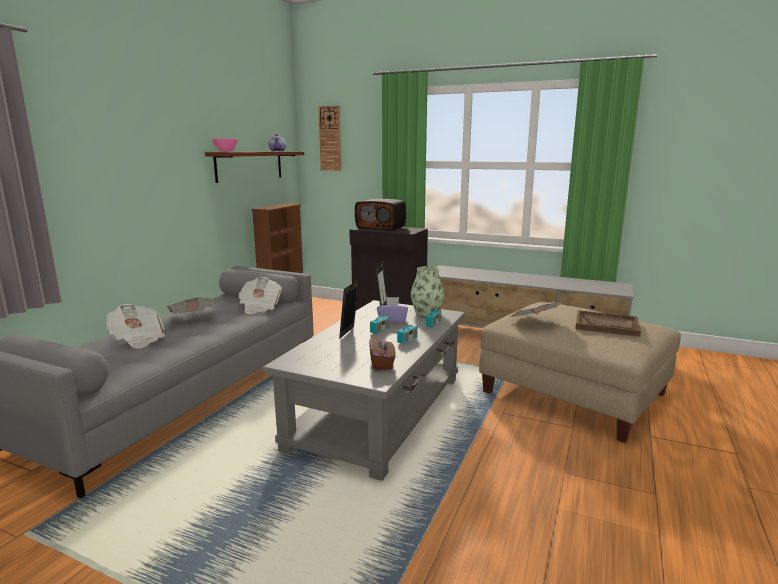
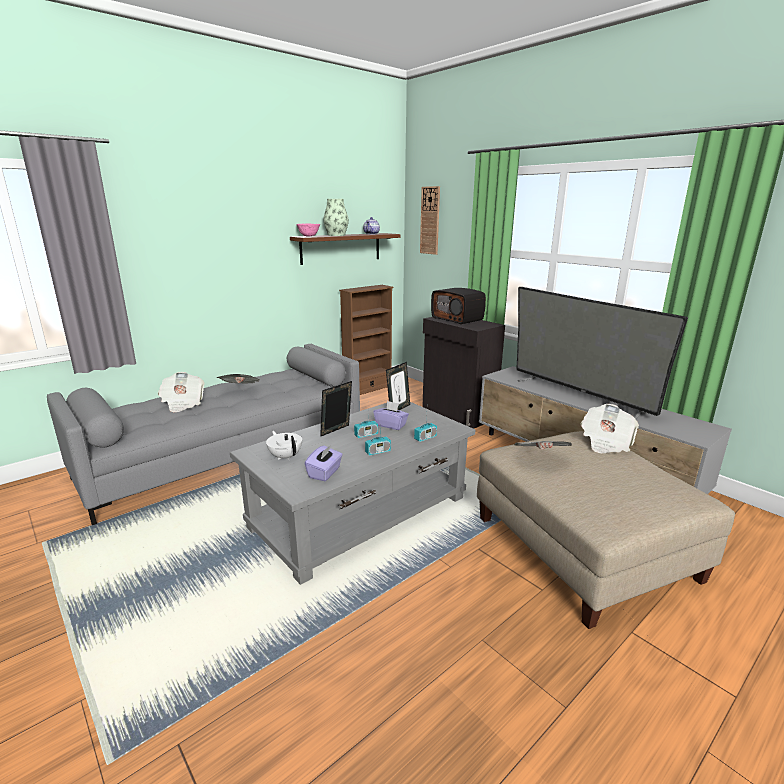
camera: 25 degrees right, 5 degrees up
newspaper [238,277,282,314] -> newspaper moved to [581,404,639,453]
brown tissue box [369,335,396,370] -> purple tissue box [304,444,343,481]
vase [411,266,444,316] -> vase moved to [323,199,349,236]
brown tray [575,310,641,337] -> none
none -> white teapot [266,431,302,460]
none -> television [516,287,688,419]

